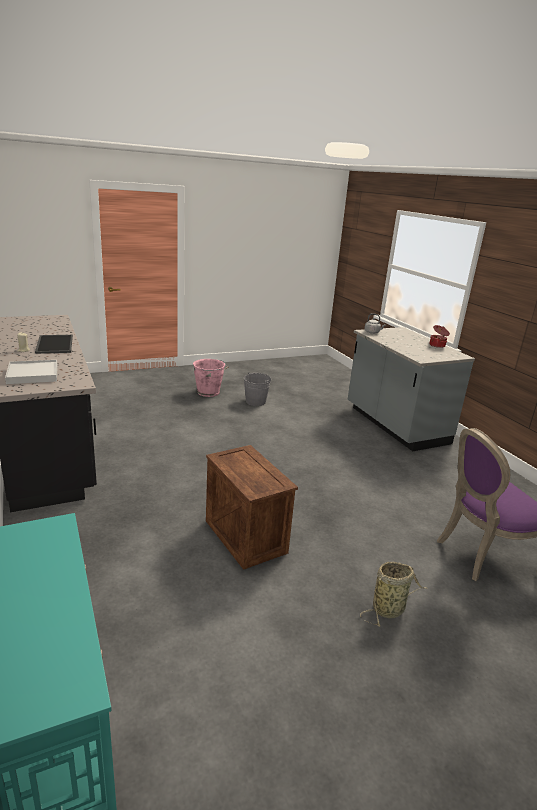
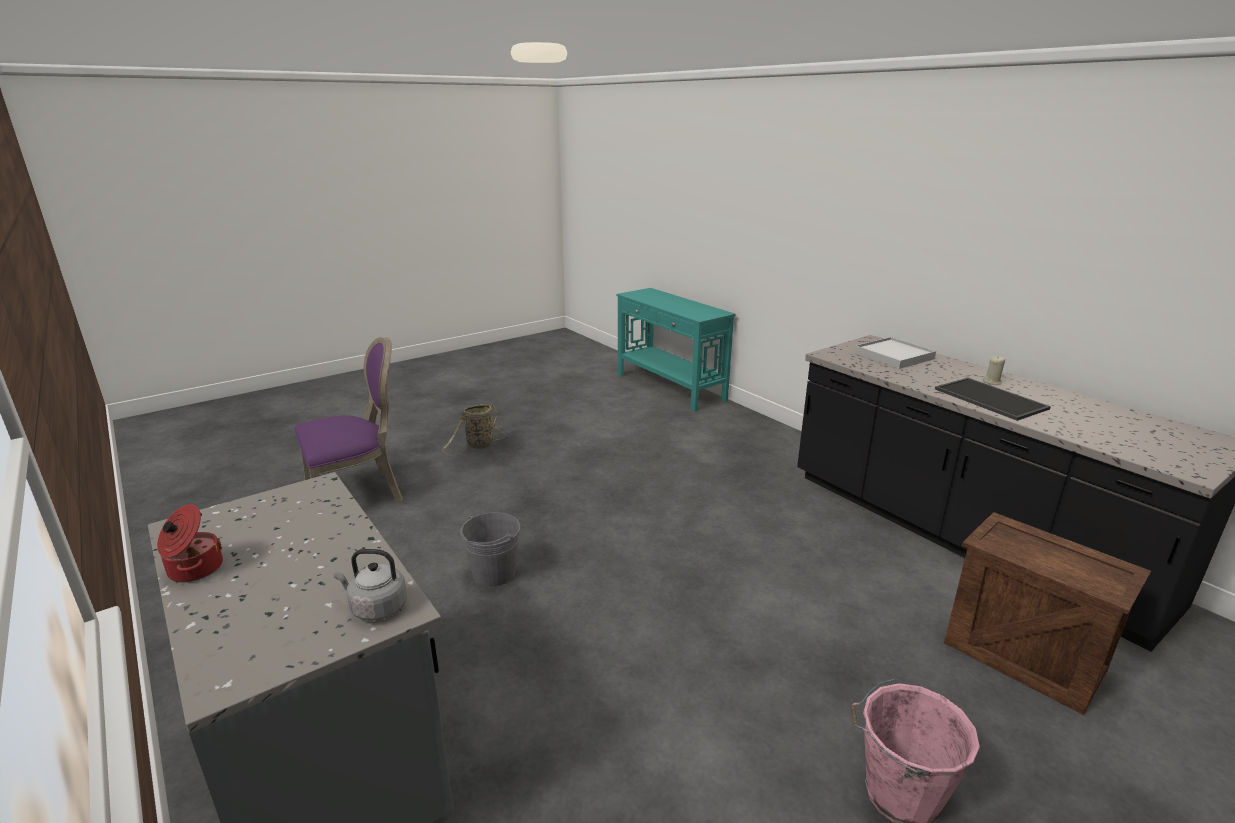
camera: 170 degrees right, 0 degrees up
crate [206,445,298,570] -> crate moved to [944,512,1151,715]
grey bucket [244,373,271,406] -> grey bucket moved to [460,512,520,587]

